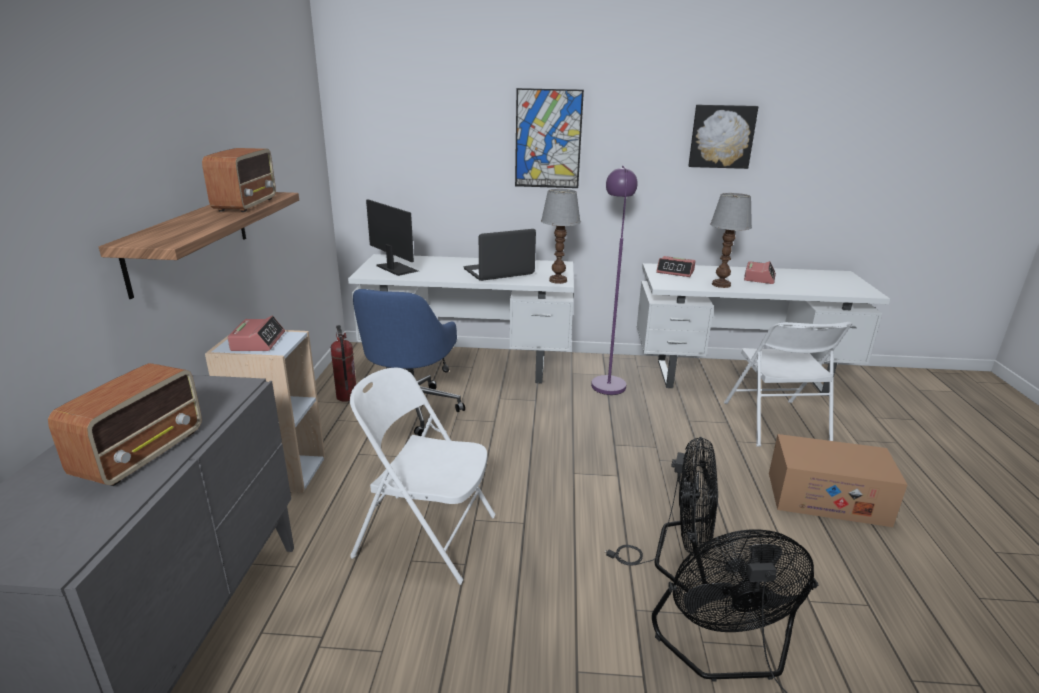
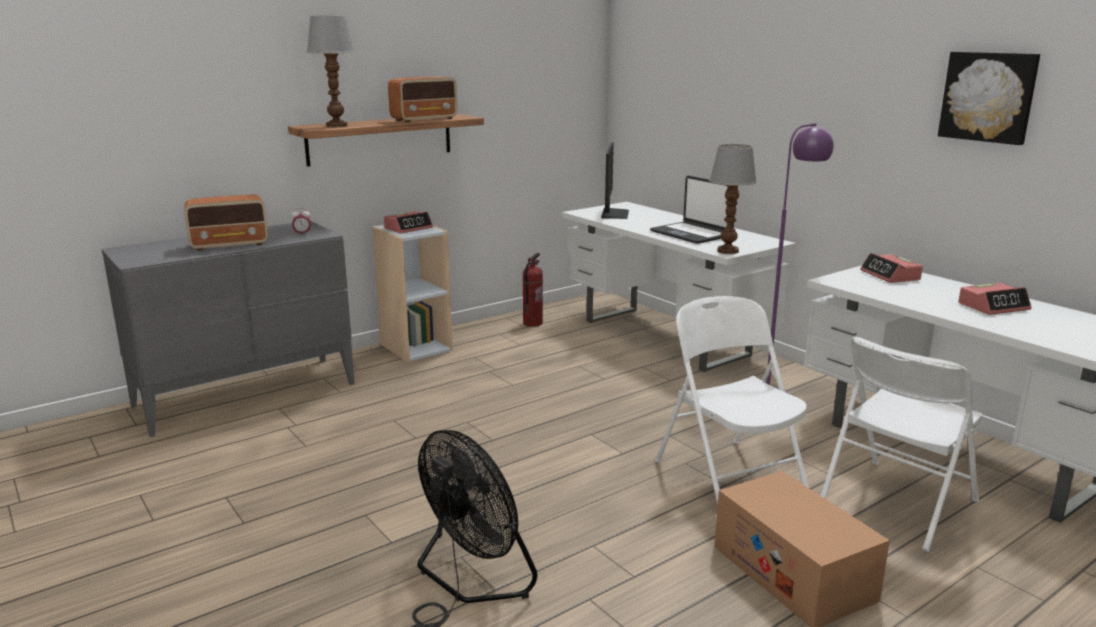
camera: 50 degrees right, 5 degrees down
white chair [350,368,496,585] -> white chair moved to [655,296,809,504]
blue office chair [353,289,465,436] -> none
laptop [464,229,536,281] -> laptop turned 150 degrees counterclockwise [650,176,735,244]
picture [515,88,584,188] -> none
black fan [605,437,718,591] -> none
table lamp [710,193,752,288] -> table lamp moved to [307,16,354,127]
none -> alarm clock [291,208,311,236]

